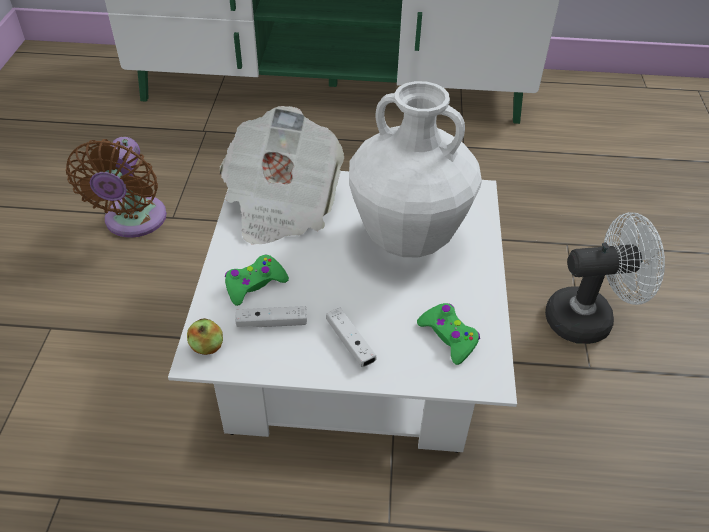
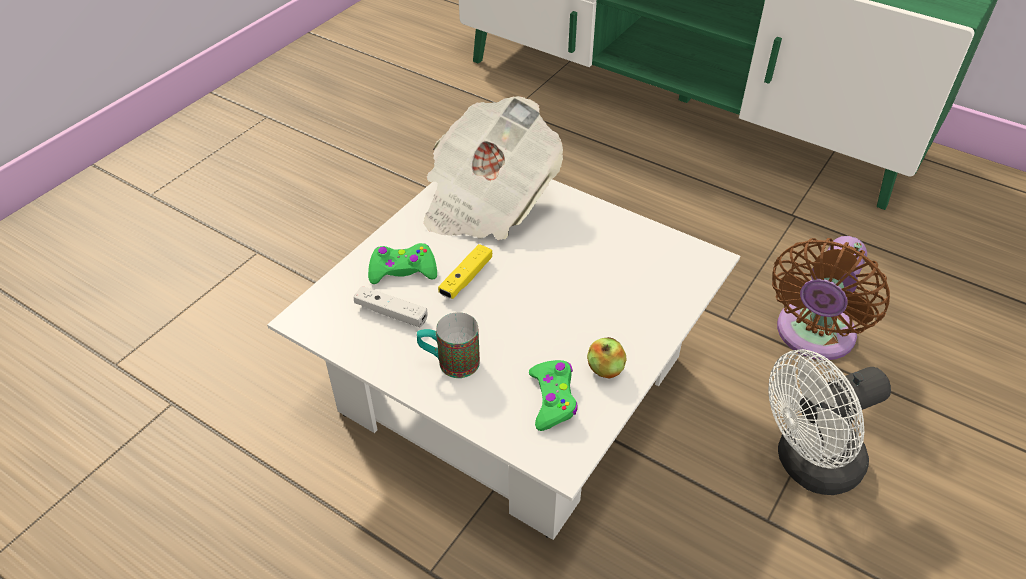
camera: 30 degrees right, 0 degrees up
brown fan [66,137,167,238] -> brown fan moved to [772,236,890,360]
apple [187,318,223,355] -> apple moved to [587,337,627,379]
white game controller [326,308,376,367] -> mug [417,312,480,378]
white vase [349,81,482,258] -> none
white fan [545,212,665,344] -> white fan turned 135 degrees clockwise [768,349,891,495]
none -> yellow game controller [438,244,492,299]

